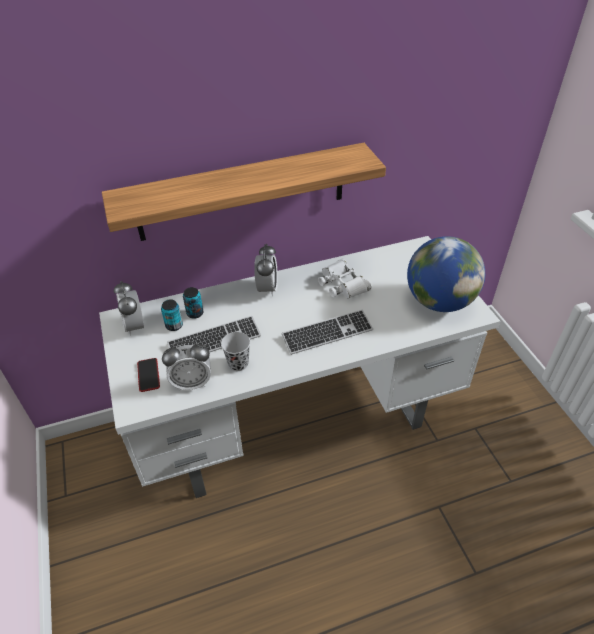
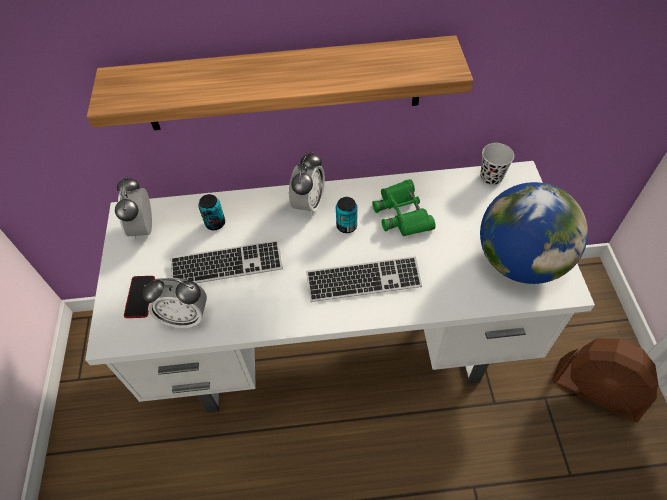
camera: 15 degrees right, 10 degrees up
can [161,299,183,331] -> can moved to [336,197,357,233]
black cup [221,332,250,371] -> black cup moved to [480,143,514,186]
white binoculars [318,259,371,299] -> green binoculars [372,179,436,236]
none -> brown fan [552,338,658,423]

